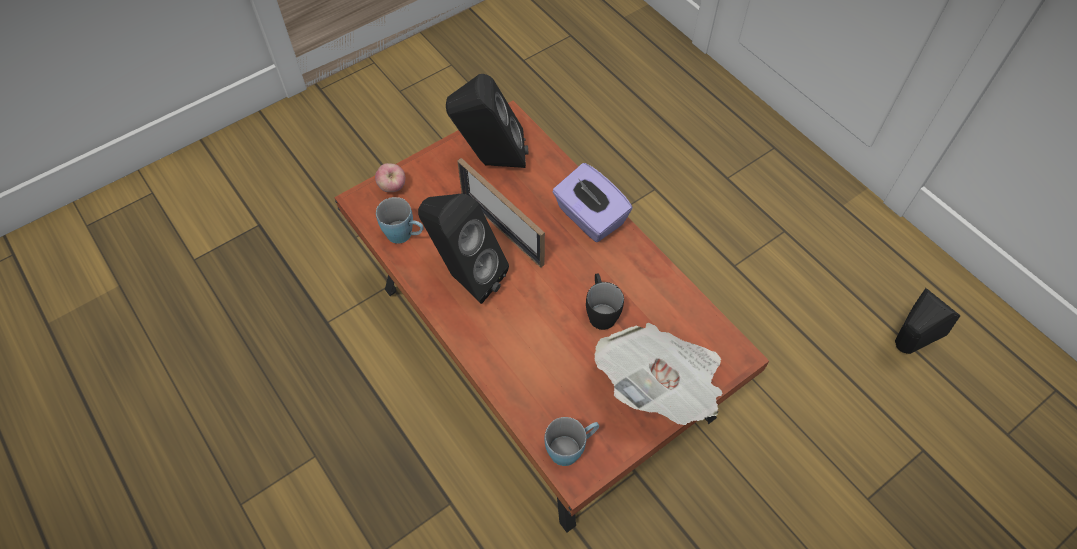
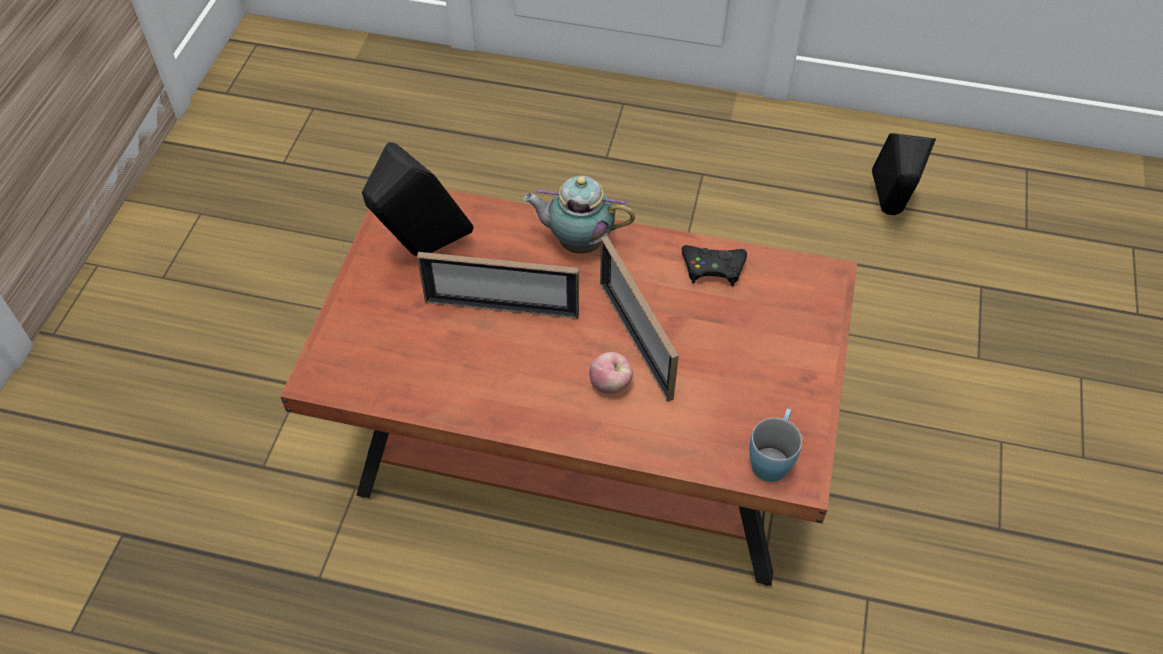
camera: 40 degrees left, 5 degrees down
apple [375,163,405,192] -> apple moved to [589,352,633,394]
blue mug [376,197,424,244] -> none
black speaker [418,193,509,304] -> none
purple tissue box [552,163,633,242] -> teapot [523,176,635,254]
black mug [586,273,624,330] -> none
newspaper [595,323,723,425] -> none
none -> picture frame [600,236,679,402]
none -> black game controller [682,245,747,286]

